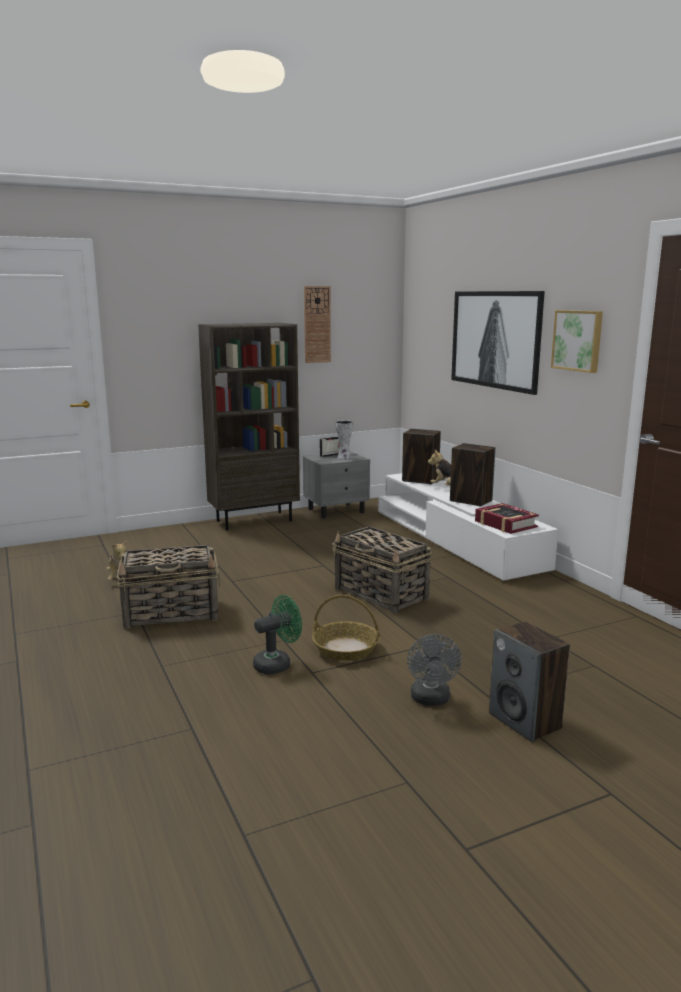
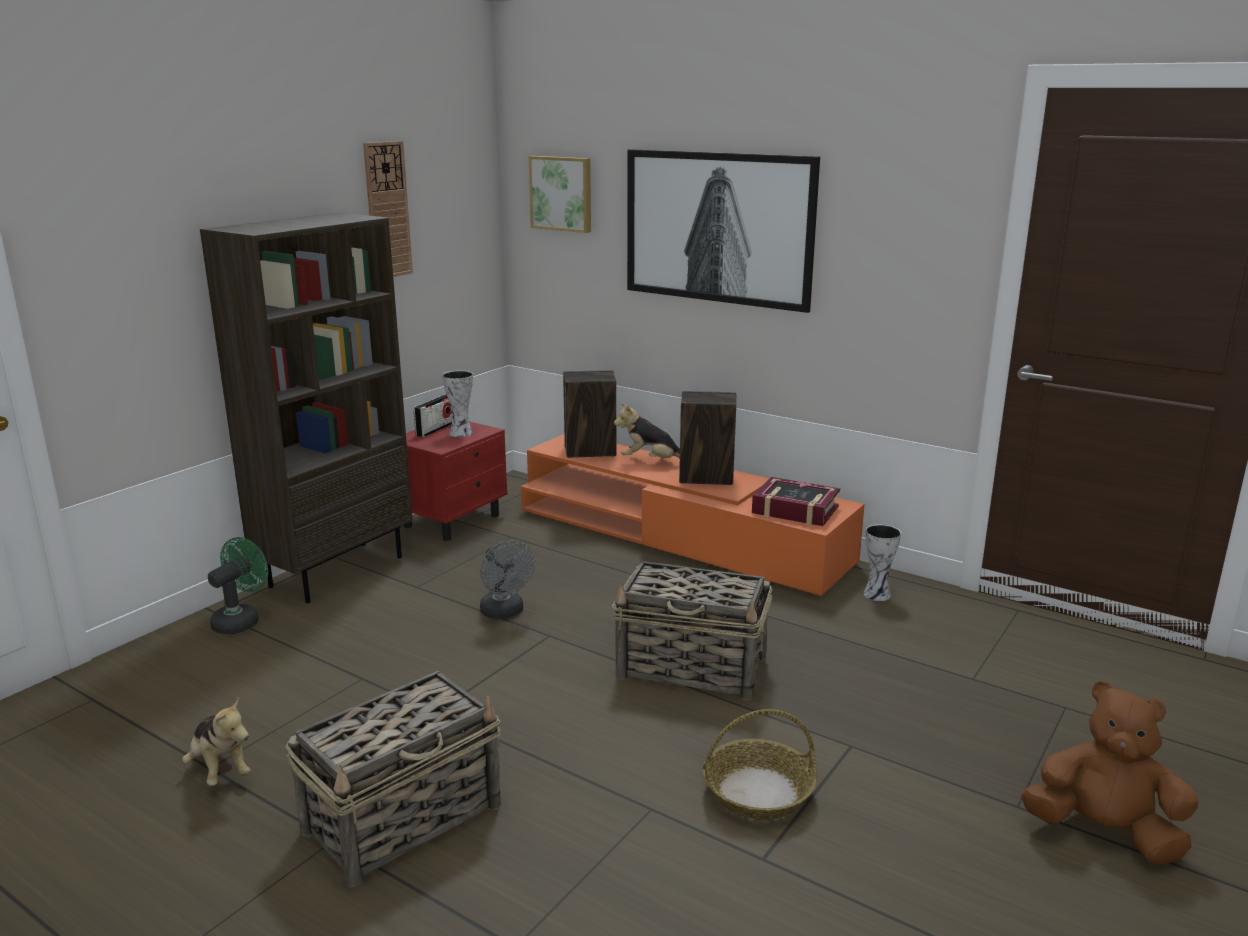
camera: 30 degrees left, 5 degrees up
green fan [253,595,302,674] -> green fan moved to [208,537,268,634]
grey nightstand [303,451,370,519] -> red nightstand [404,421,507,541]
white tv stand [378,473,558,581] -> orange tv stand [521,434,865,596]
grey fan [407,634,462,706] -> grey fan moved to [480,540,535,619]
speaker [489,621,570,742] -> brown plush toy [1021,682,1198,865]
picture [551,310,603,373] -> picture moved to [529,156,591,233]
none -> vase [863,524,901,601]

